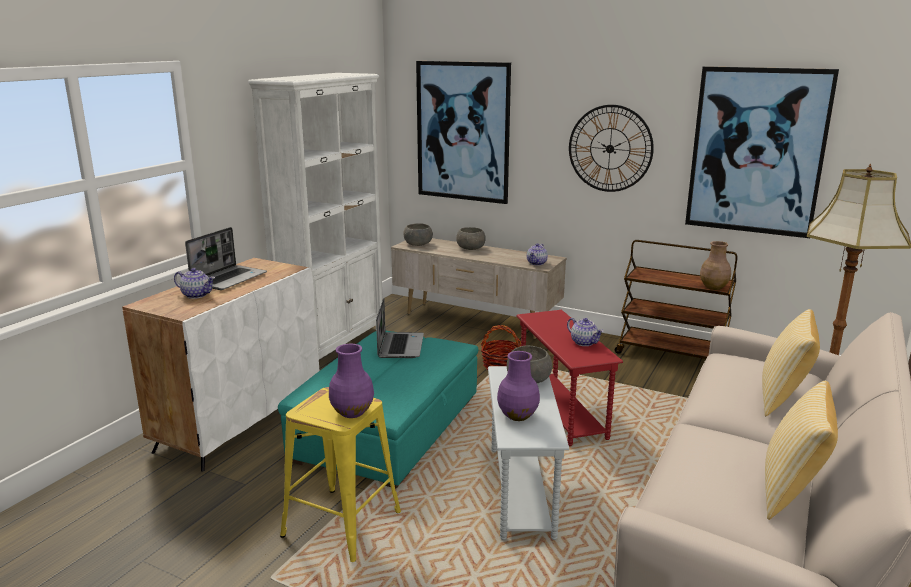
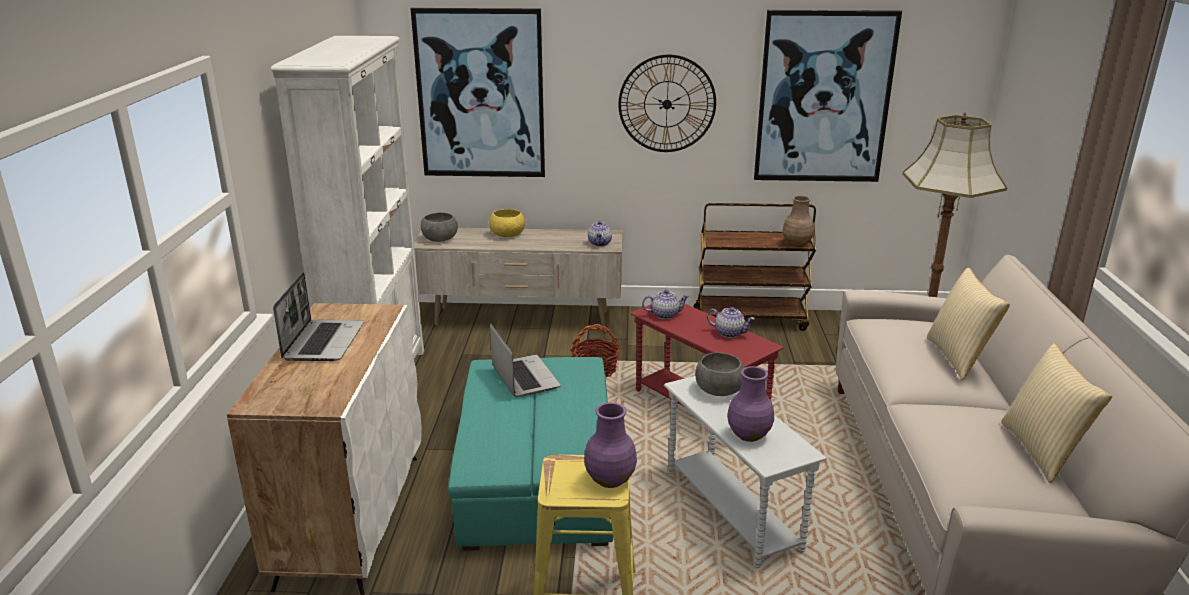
camera: 25 degrees left, 5 degrees up
teapot [174,268,215,299] -> teapot moved to [642,290,689,319]
grey bowl [456,227,486,250] -> yellow bowl [489,209,525,237]

